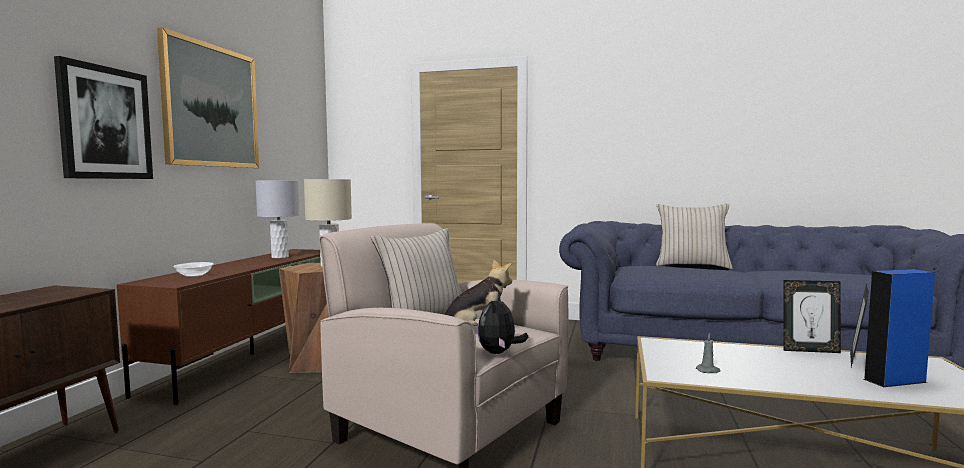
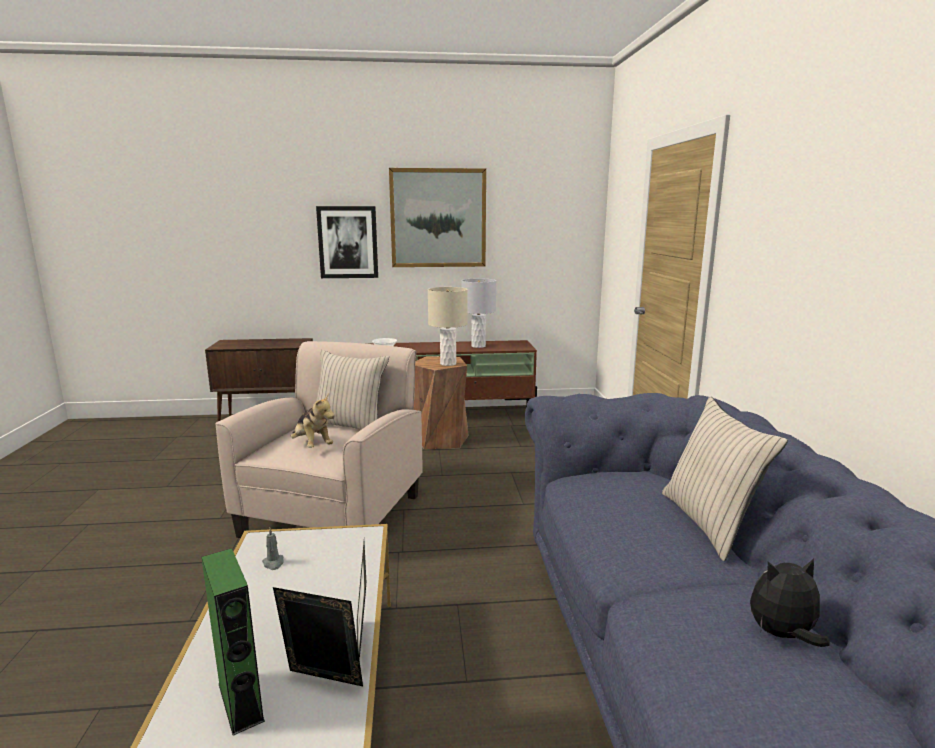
camera: 70 degrees right, 10 degrees up
plush toy [478,293,528,354] -> plush toy moved to [750,558,830,647]
blue speaker [864,269,935,387] -> green speaker [201,548,265,736]

